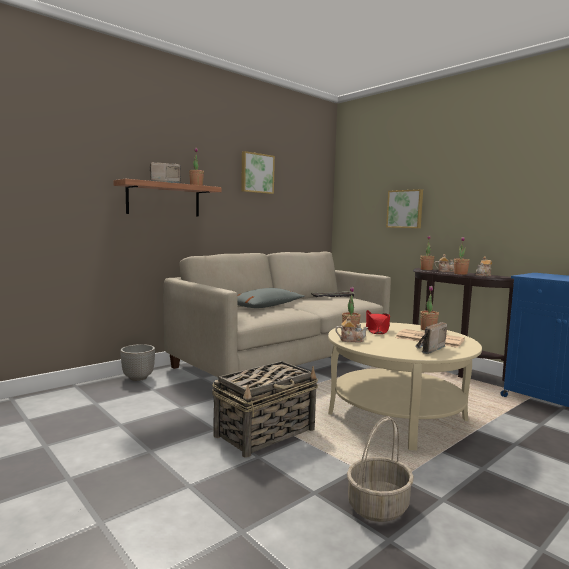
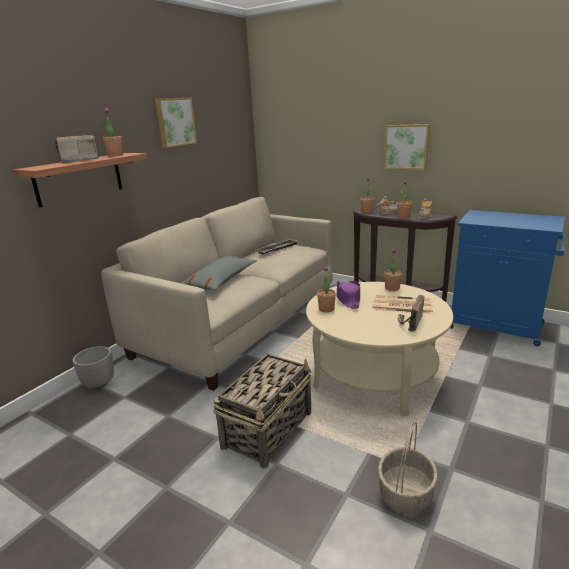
camera: 15 degrees left, 15 degrees up
teapot [335,316,368,342] -> none
red hat [366,310,390,334] -> purple hat [337,281,360,309]
picture [386,189,423,228] -> picture moved to [384,124,430,170]

